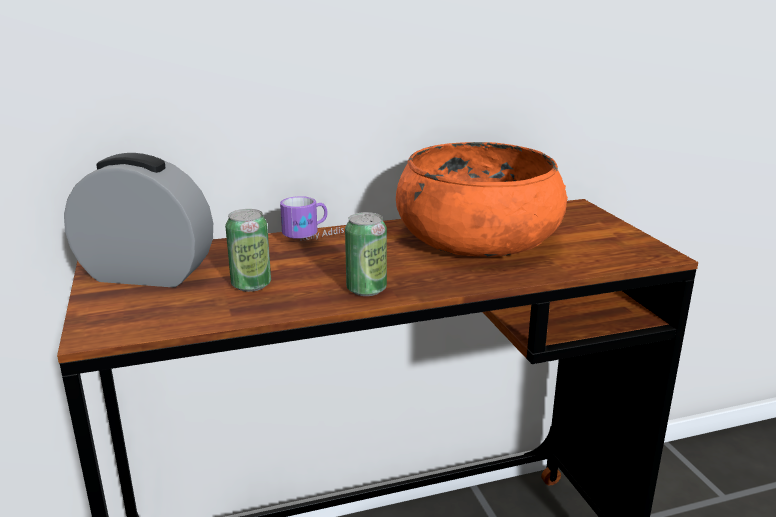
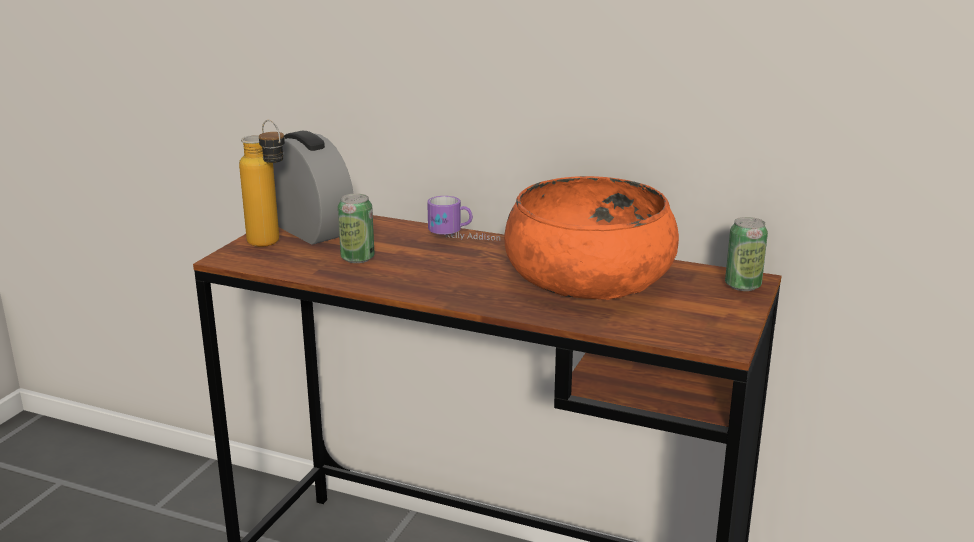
camera: 40 degrees right, 0 degrees up
can [345,212,387,296] -> can moved to [725,217,768,291]
none -> bottle [239,120,285,247]

